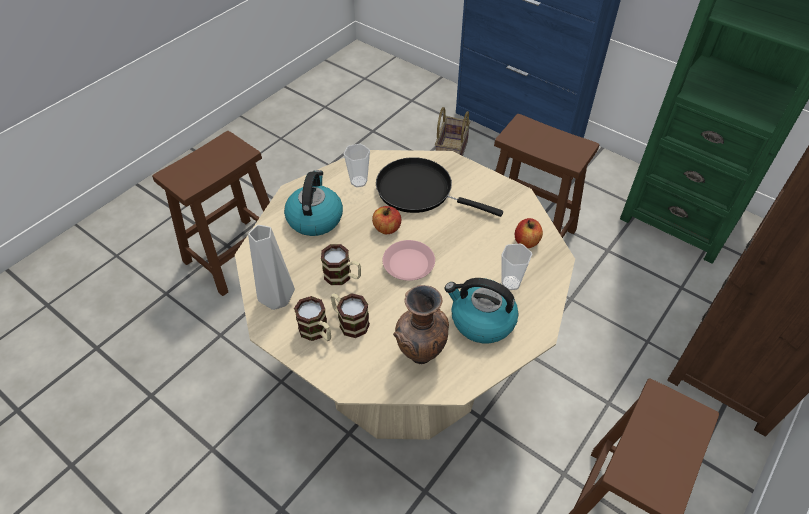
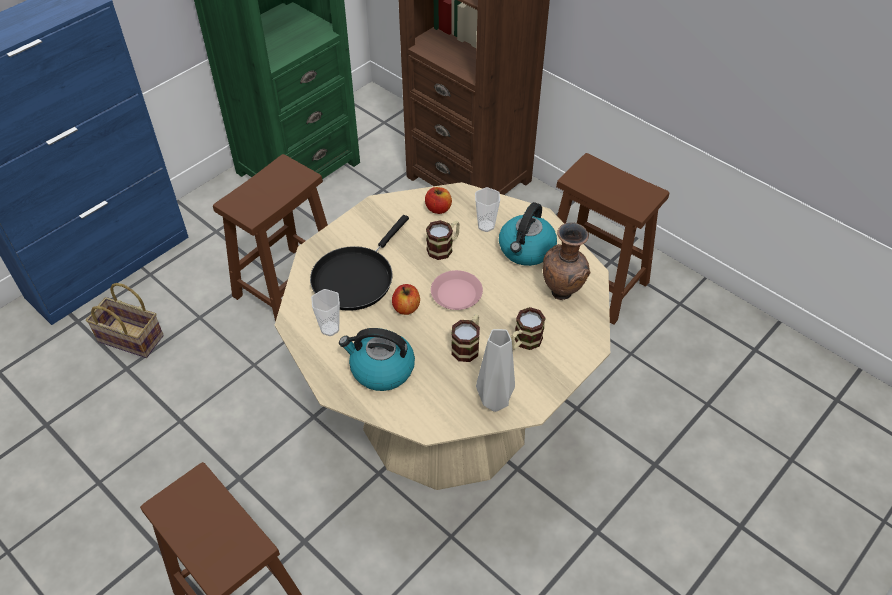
camera: 85 degrees left, 0 degrees up
mug [294,296,331,341] -> mug moved to [426,220,460,260]

